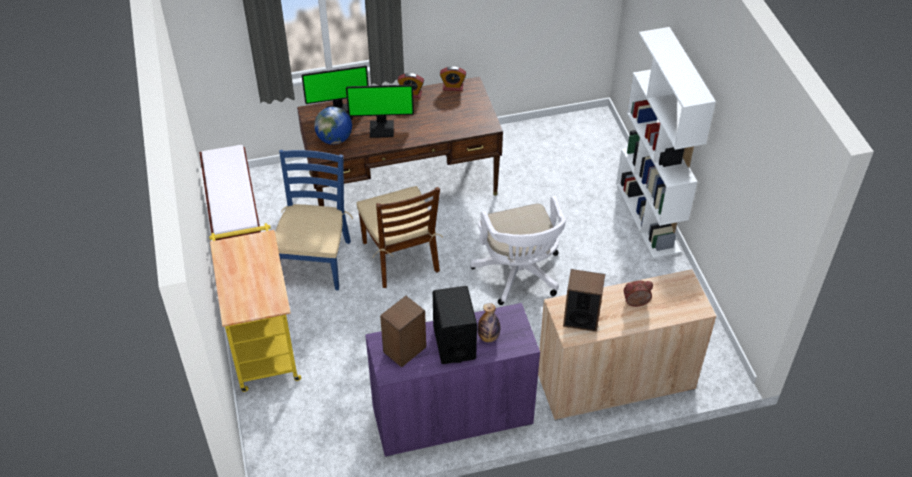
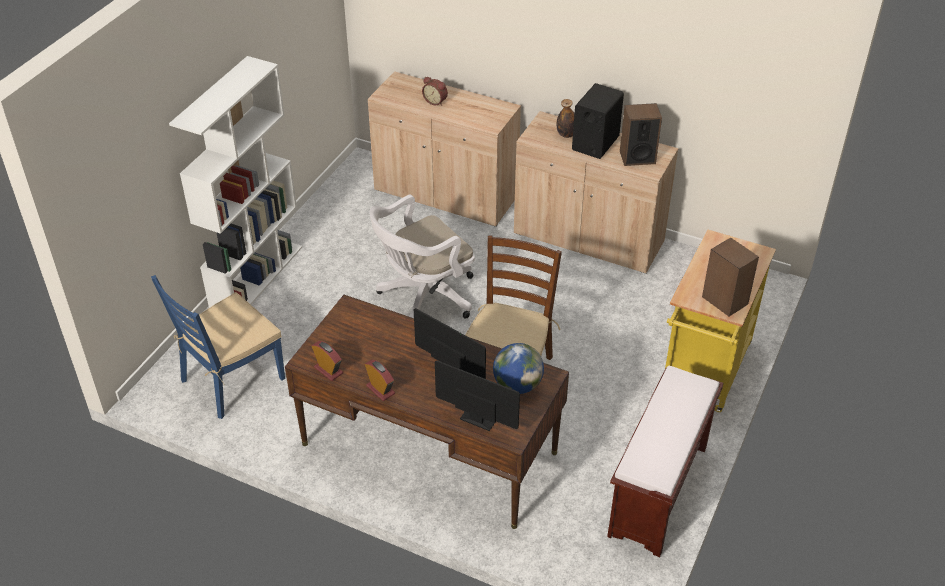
camera: 140 degrees left, 5 degrees down
blue chair [275,150,353,290] -> blue chair moved to [151,275,285,419]
purple cabinet [365,303,540,457] -> beige cabinet [514,111,678,274]
white office chair [470,196,566,305] -> white office chair turned 150 degrees counterclockwise [369,195,475,319]
speaker [563,269,605,332] -> speaker moved to [702,237,759,317]

